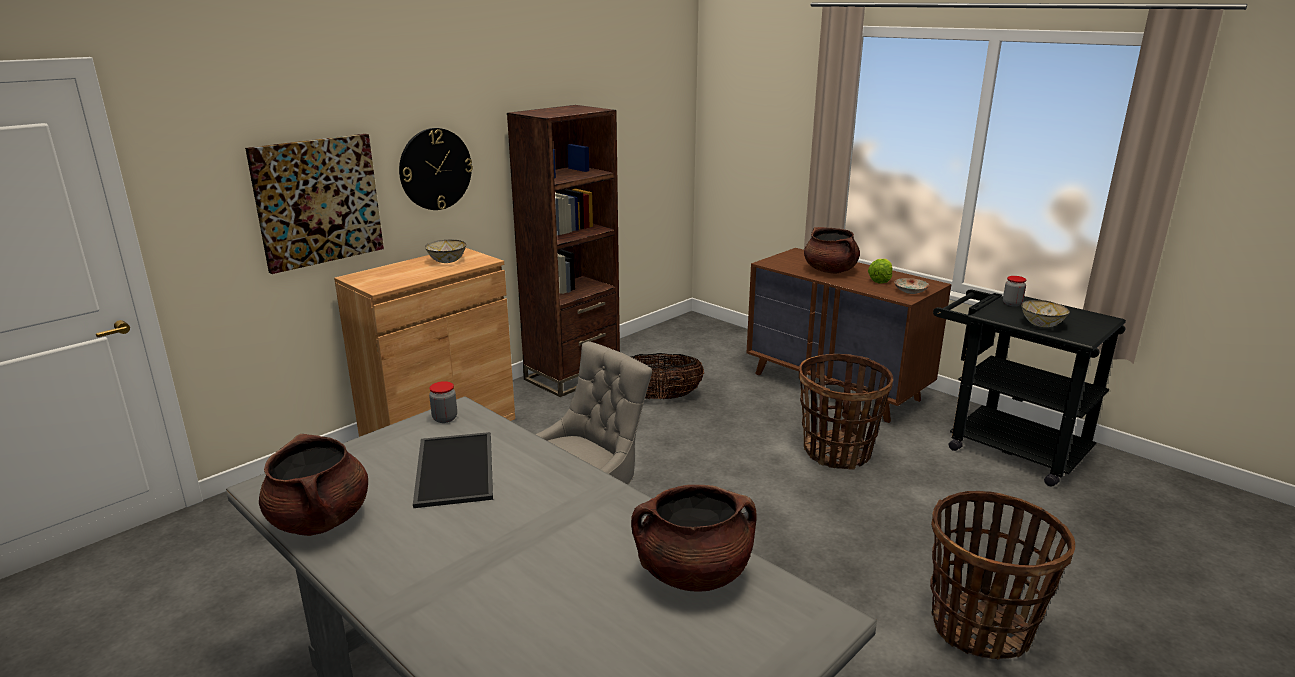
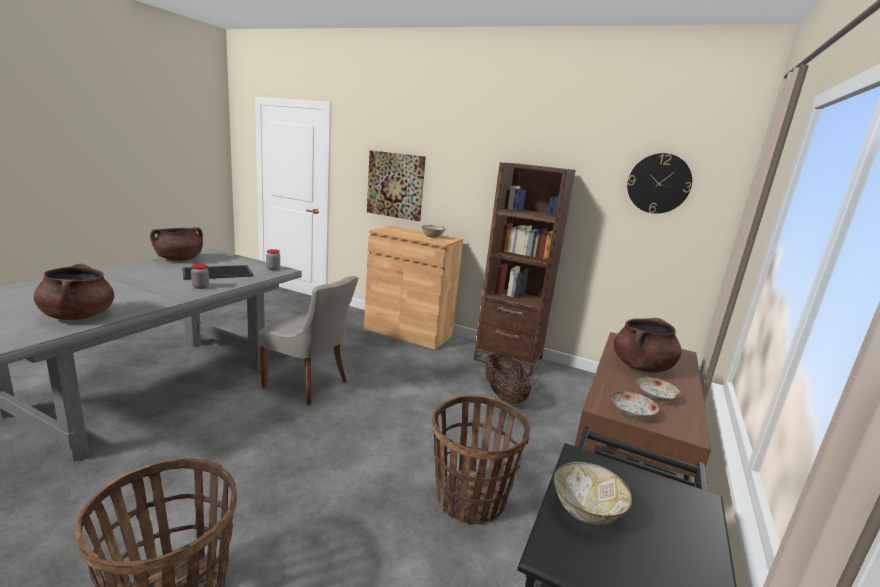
camera: 70 degrees right, 5 degrees down
wall clock [399,128,473,210] -> wall clock moved to [627,153,692,214]
lettuce [868,259,893,283] -> plate [637,377,681,401]
jar [1003,276,1027,306] -> jar moved to [191,264,209,289]

